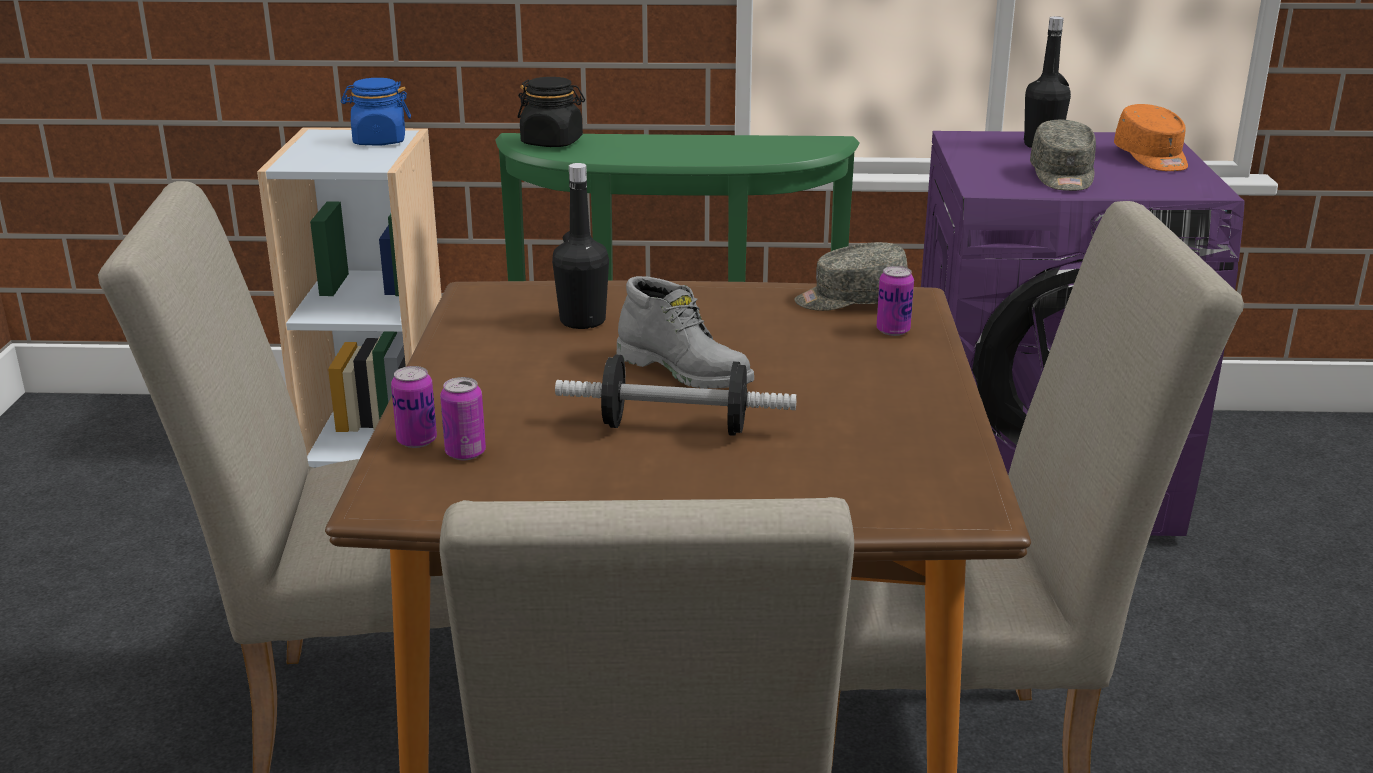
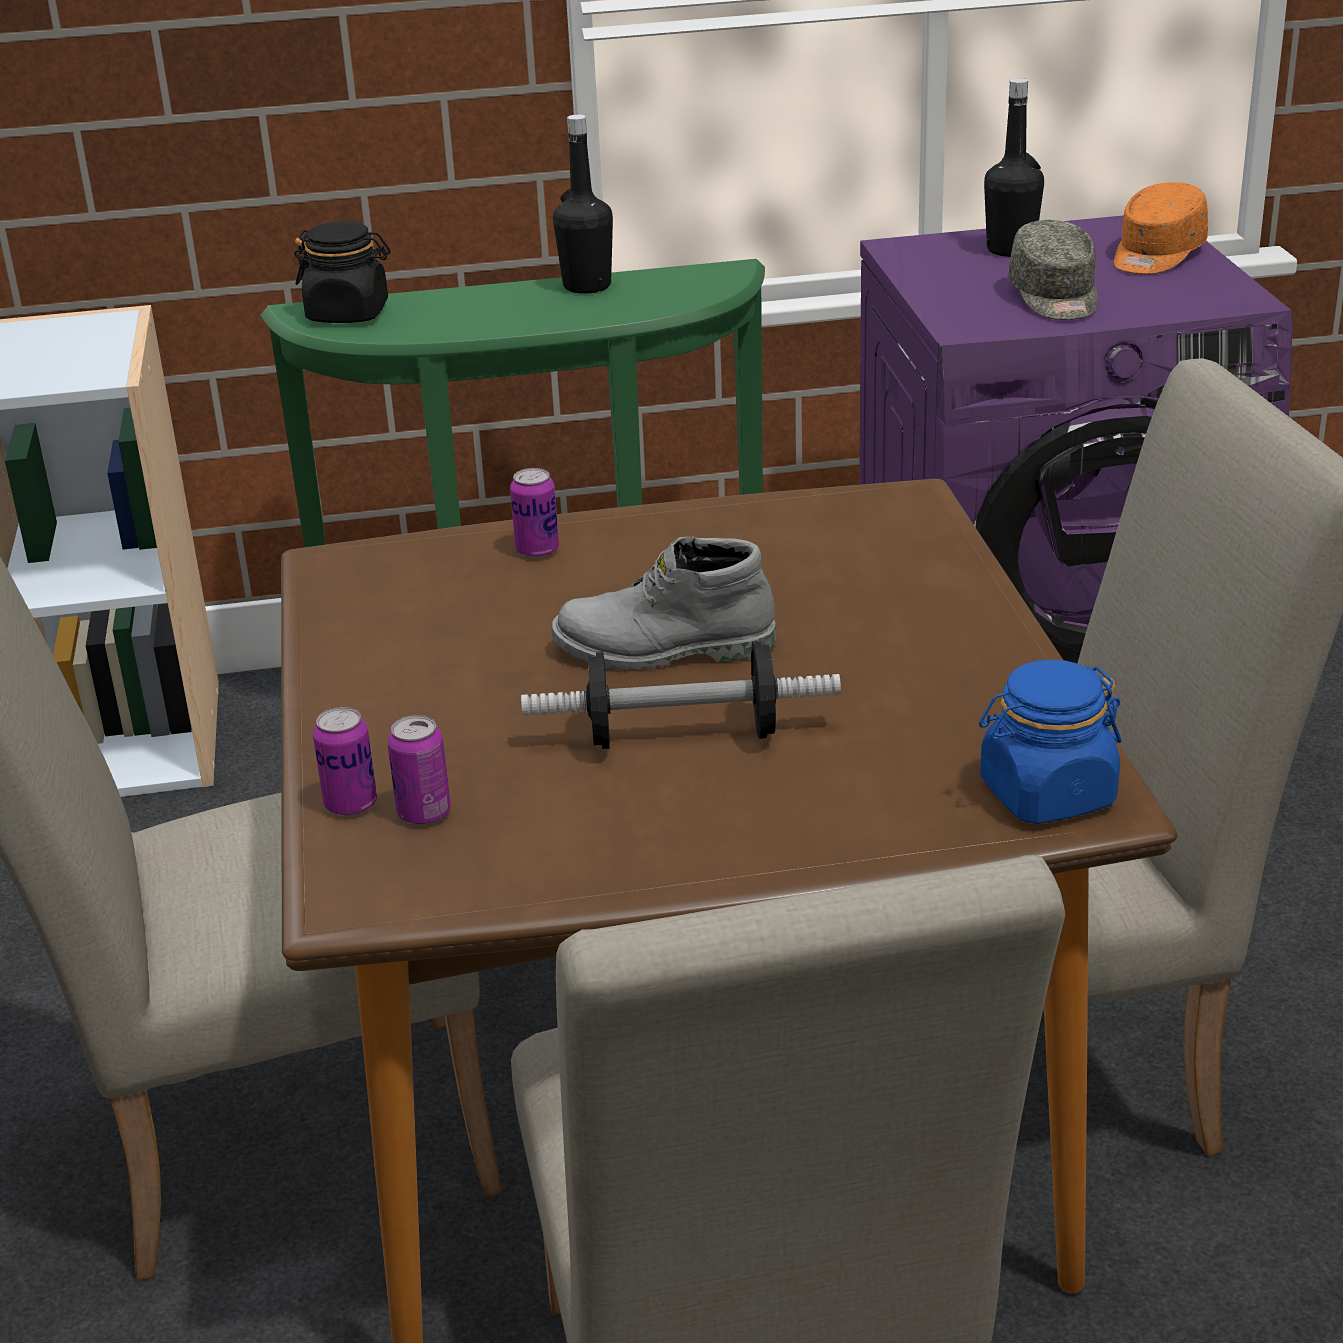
camera: 10 degrees left, 5 degrees up
blue jar [341,78,411,146] -> blue jar moved to [979,659,1121,824]
black bottle [552,163,609,329] -> black bottle moved to [553,114,613,294]
grey boot [616,276,754,389] -> grey boot turned 150 degrees clockwise [551,536,776,670]
grey cap [794,242,908,311] -> none
can [877,266,914,336] -> can moved to [510,468,559,558]
orange cap [1114,104,1188,171] -> orange cap turned 60 degrees clockwise [1114,182,1208,274]

